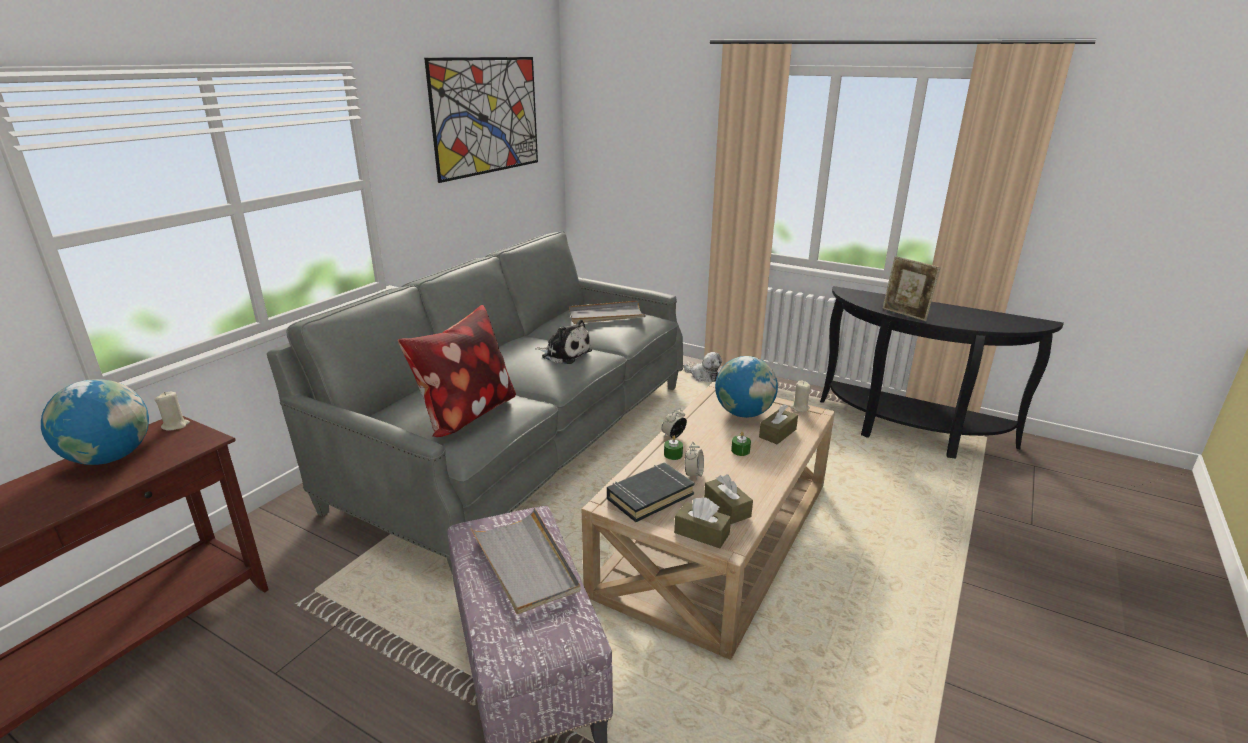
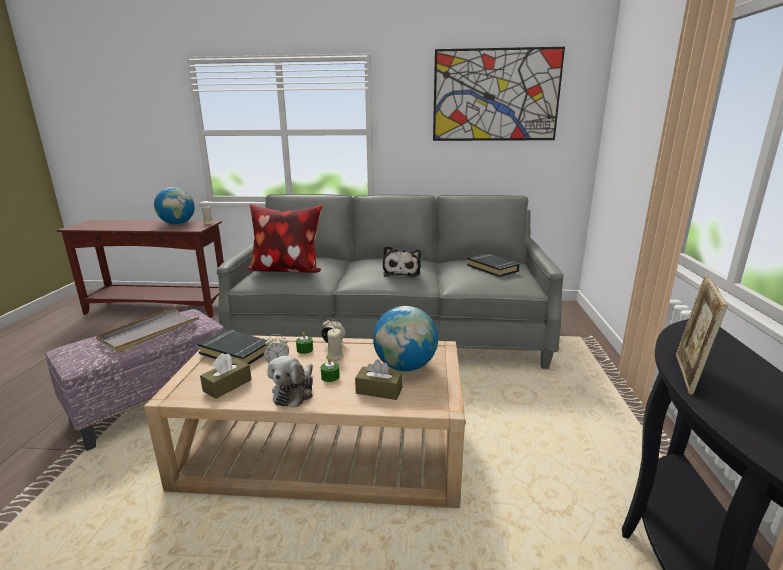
camera: 65 degrees right, 5 degrees down
grey tray [569,301,646,324] -> black book [467,253,520,277]
brown tissue box [674,497,731,548] -> none
plush toy [684,352,722,382] -> plush toy moved to [268,356,313,407]
beige candle [790,381,811,412] -> beige candle moved to [326,329,344,361]

